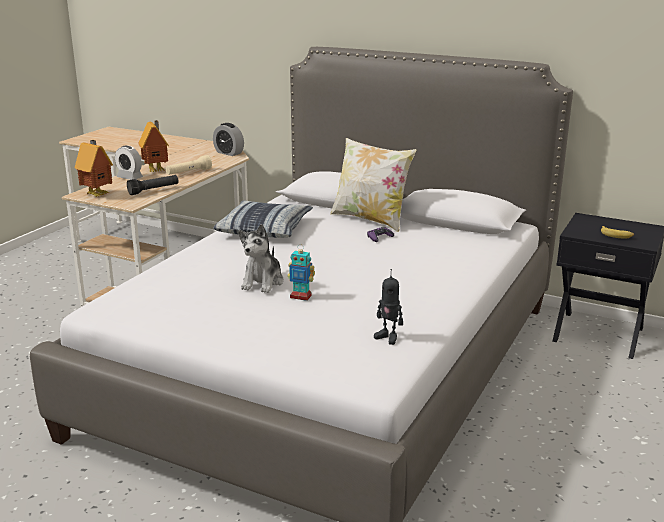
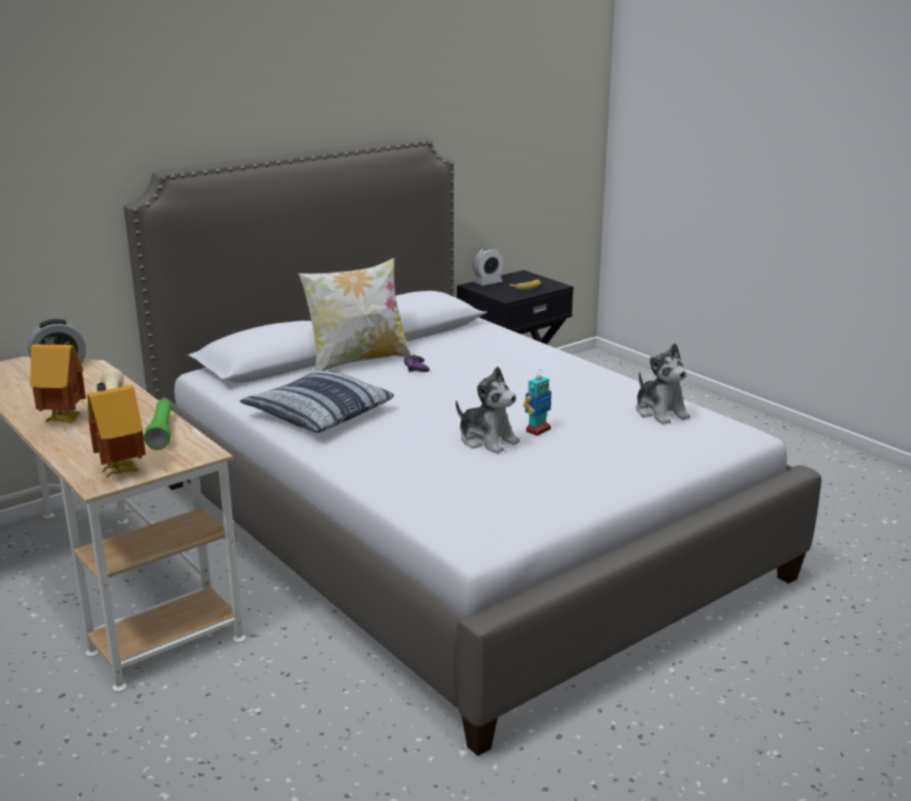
camera: 65 degrees left, 0 degrees up
alarm clock [115,146,143,180] -> alarm clock moved to [473,248,504,286]
black flashlight [127,175,178,195] -> green flashlight [144,399,172,449]
toy robot [374,269,403,345] -> plush toy [636,343,690,425]

